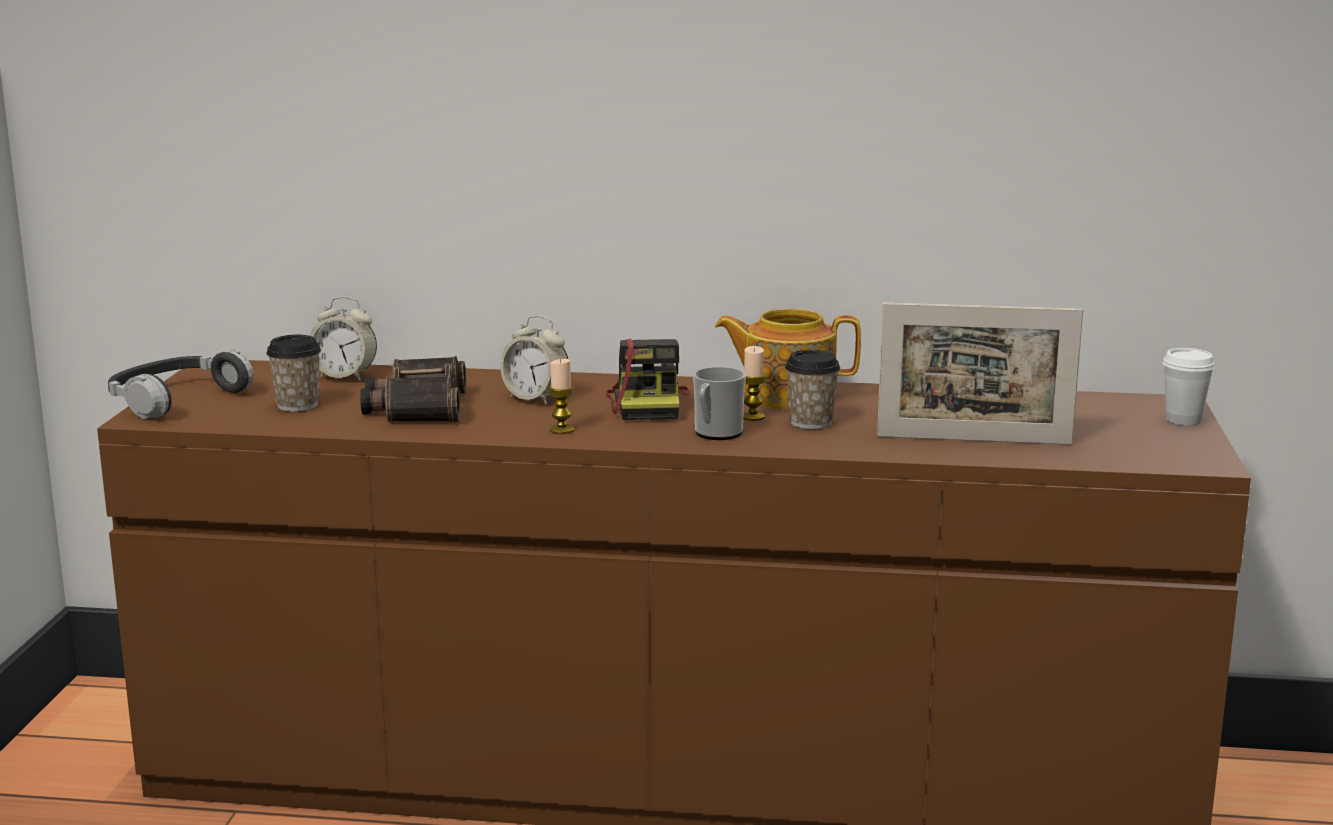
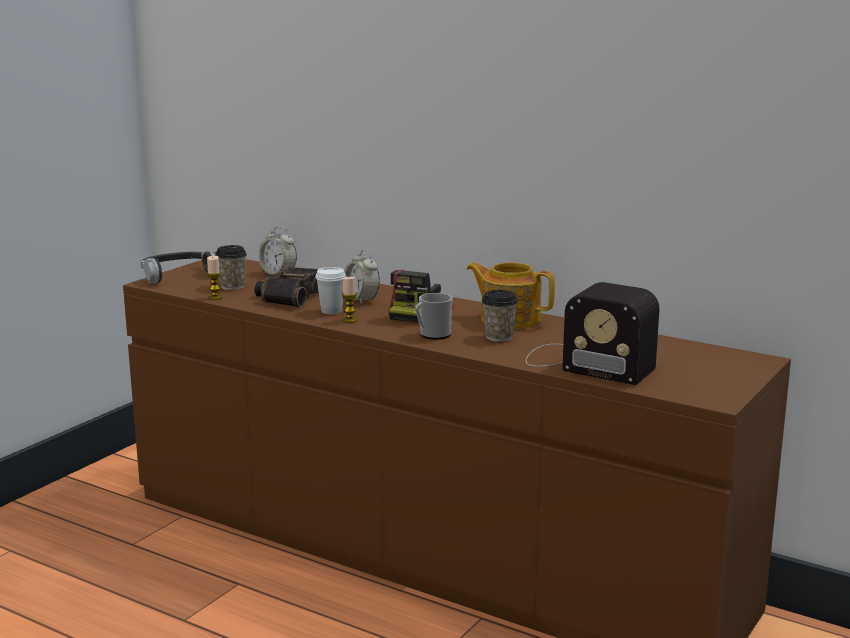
camera: 25 degrees right, 0 degrees up
candle [743,346,766,421] -> candle moved to [206,256,222,300]
picture frame [877,303,1083,445] -> radio [526,282,659,385]
white cup [1163,348,1215,426] -> white cup moved to [315,267,346,314]

